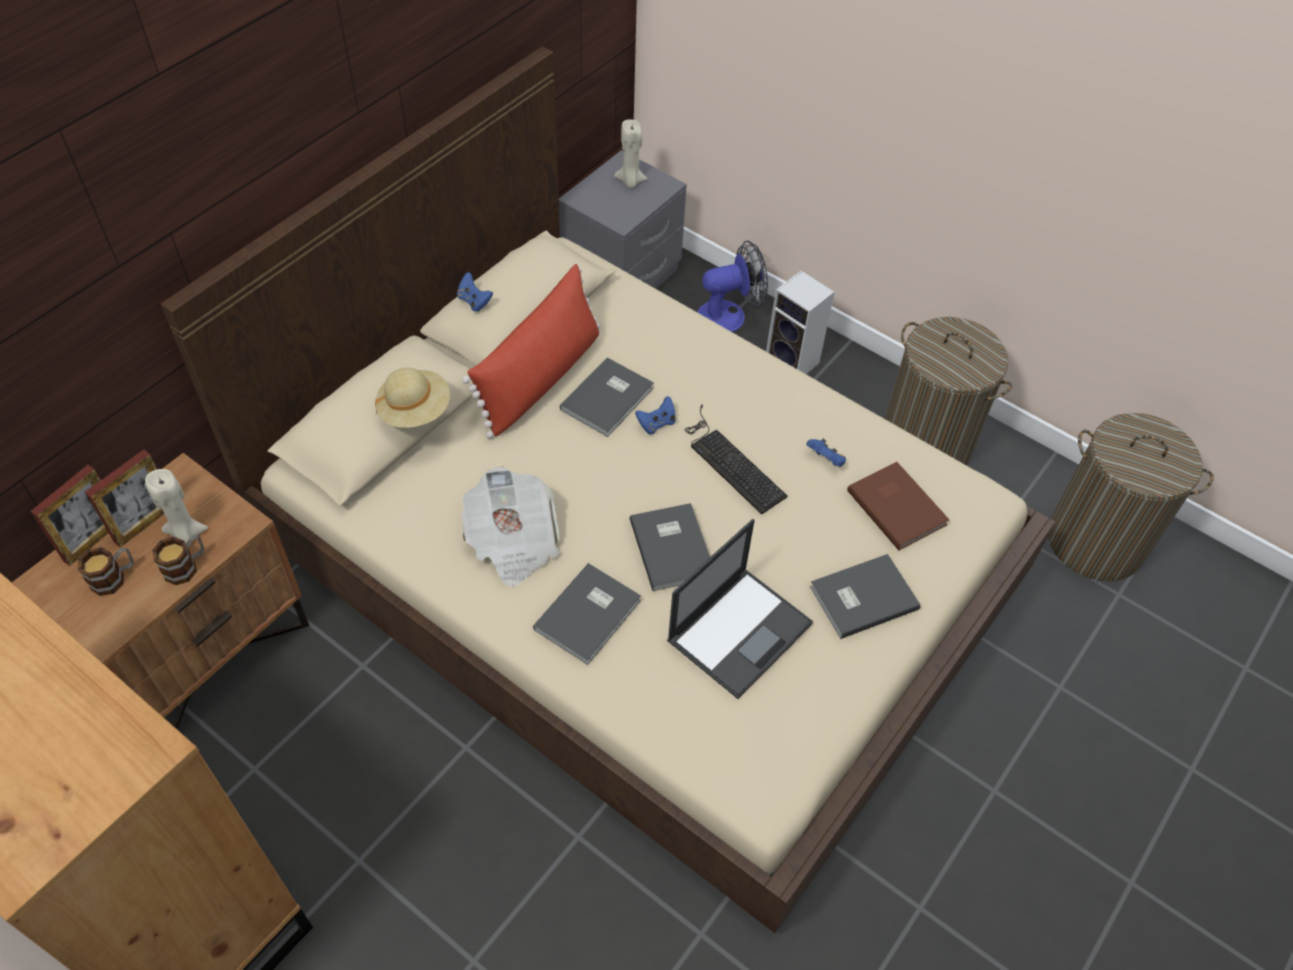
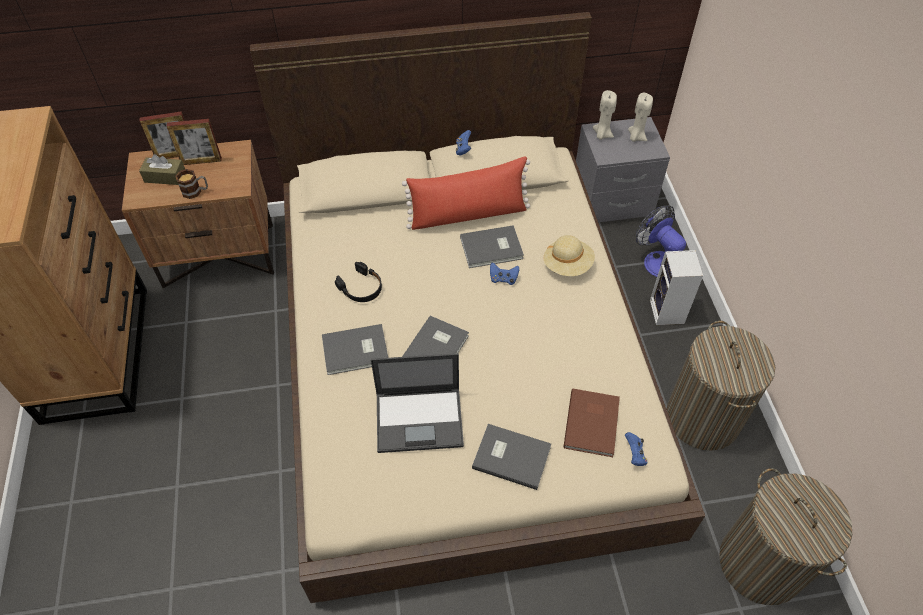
camera: 45 degrees right, 0 degrees up
mug [78,547,134,596] -> brown tissue box [139,154,185,185]
beige candle [145,469,208,544] -> beige candle moved to [593,90,617,140]
beige hat [375,368,450,428] -> beige hat moved to [544,235,595,276]
newspaper [462,466,560,587] -> black headphones [335,262,382,302]
keyboard [685,404,788,514] -> none
fan [697,240,768,332] -> fan turned 150 degrees counterclockwise [636,206,686,277]
blue game controller [806,438,846,467] -> blue game controller moved to [625,432,648,466]

